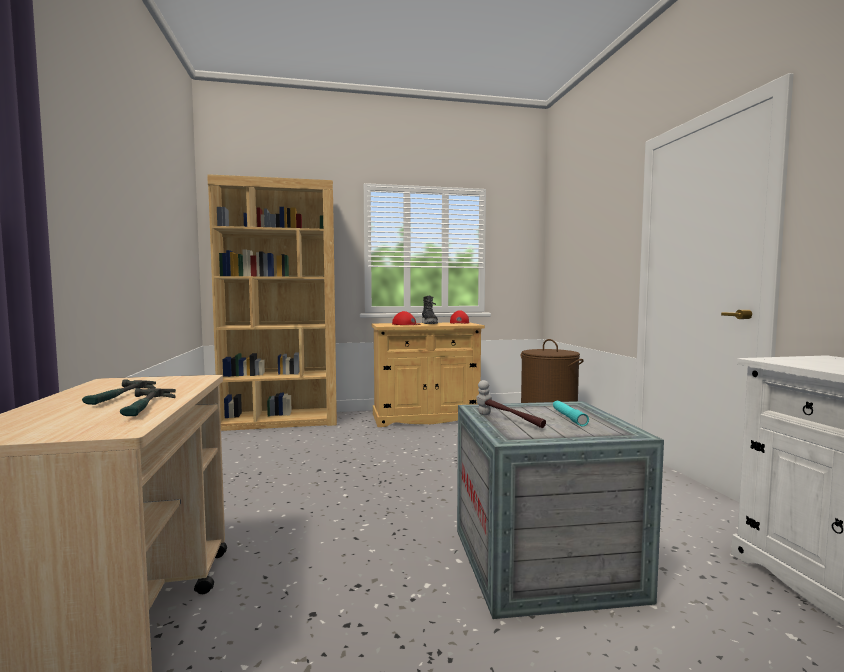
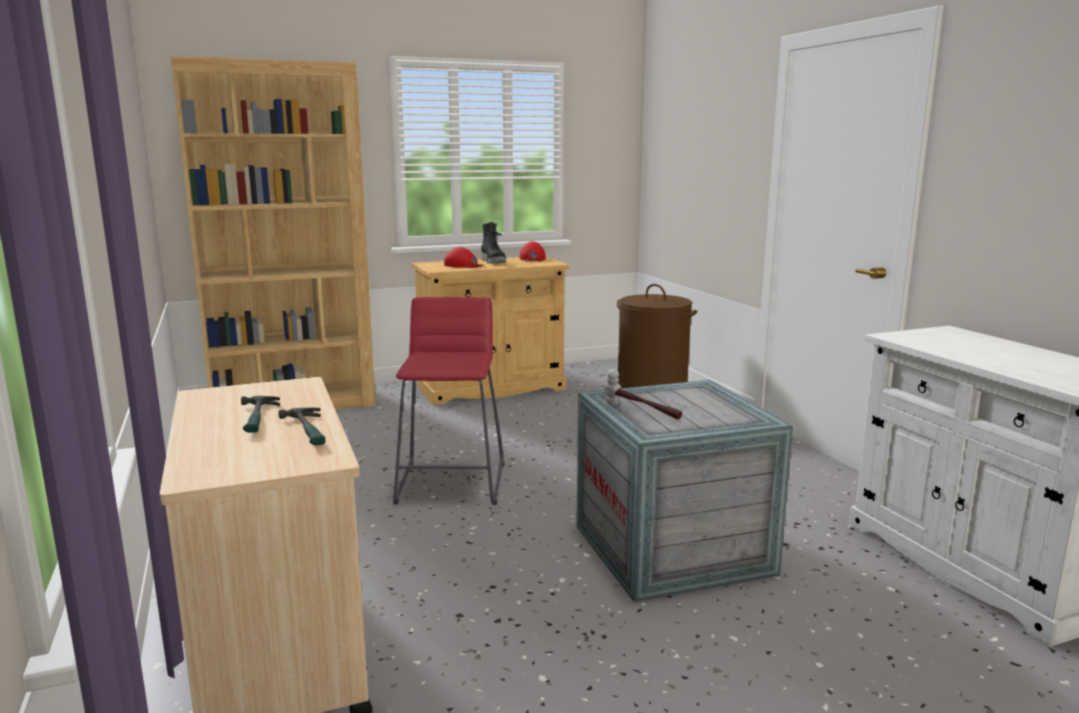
camera: 10 degrees left, 10 degrees up
turquoise flashlight [553,401,589,426] -> none
none -> red stool [393,297,504,505]

